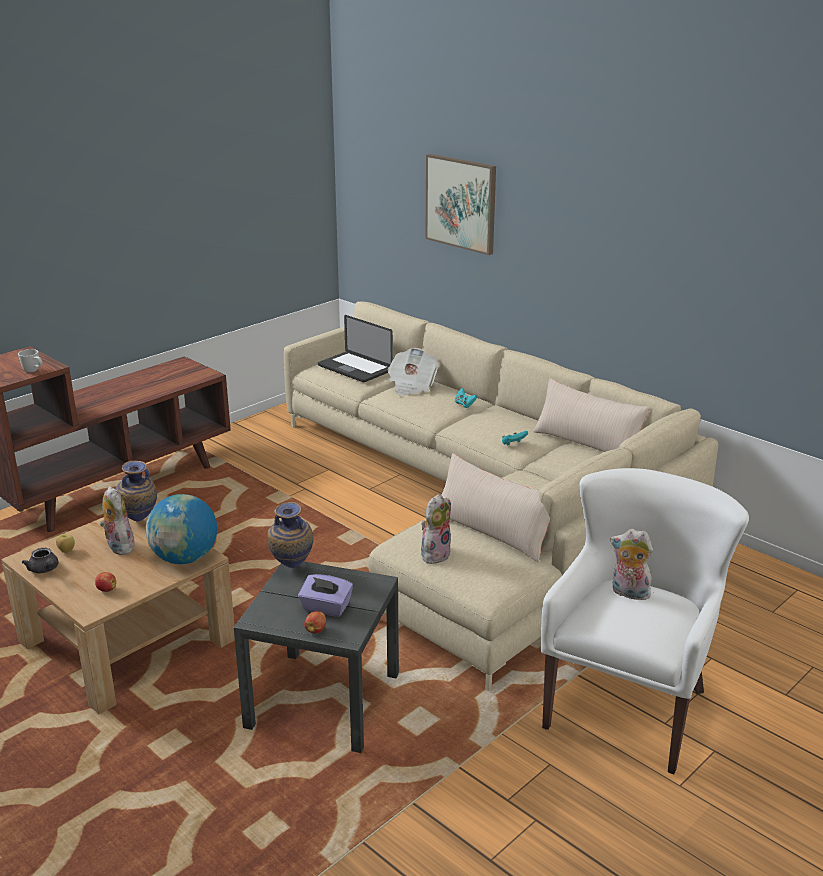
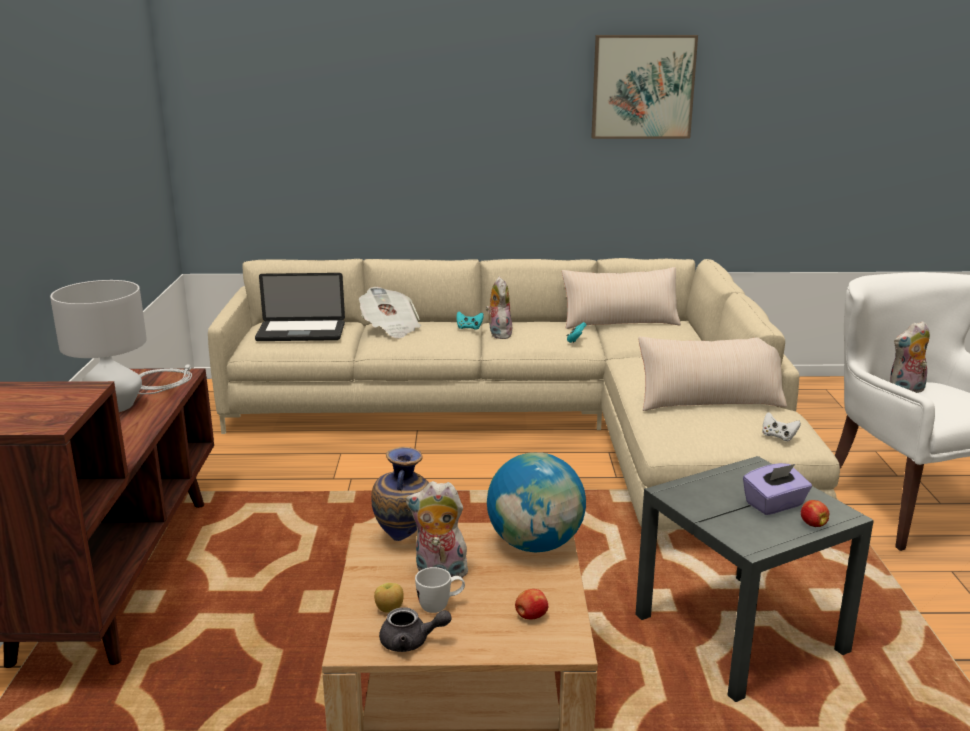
camera: 45 degrees left, 5 degrees down
white mug [18,349,43,372] -> white mug moved to [415,567,465,613]
vase [267,502,313,568] -> none
plush toy [421,494,451,564] -> plush toy moved to [486,276,512,339]
picture [426,154,496,255] -> picture moved to [591,35,698,139]
none -> white table lamp [50,280,192,412]
none -> white game controller [762,412,801,441]

